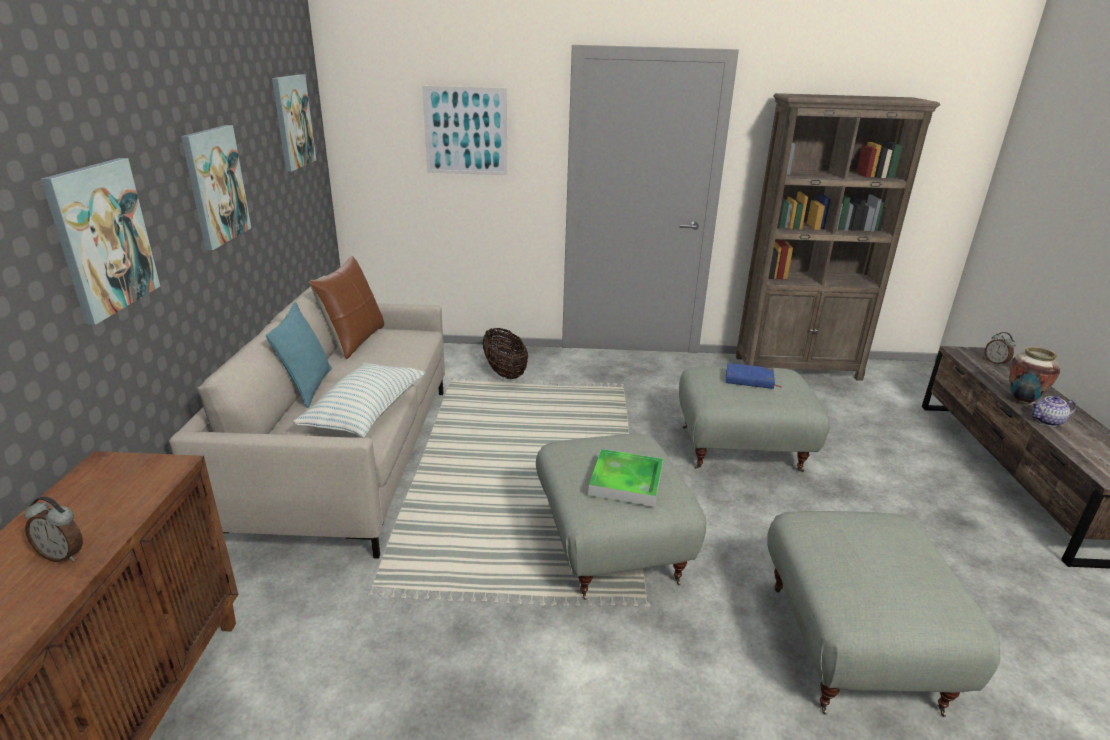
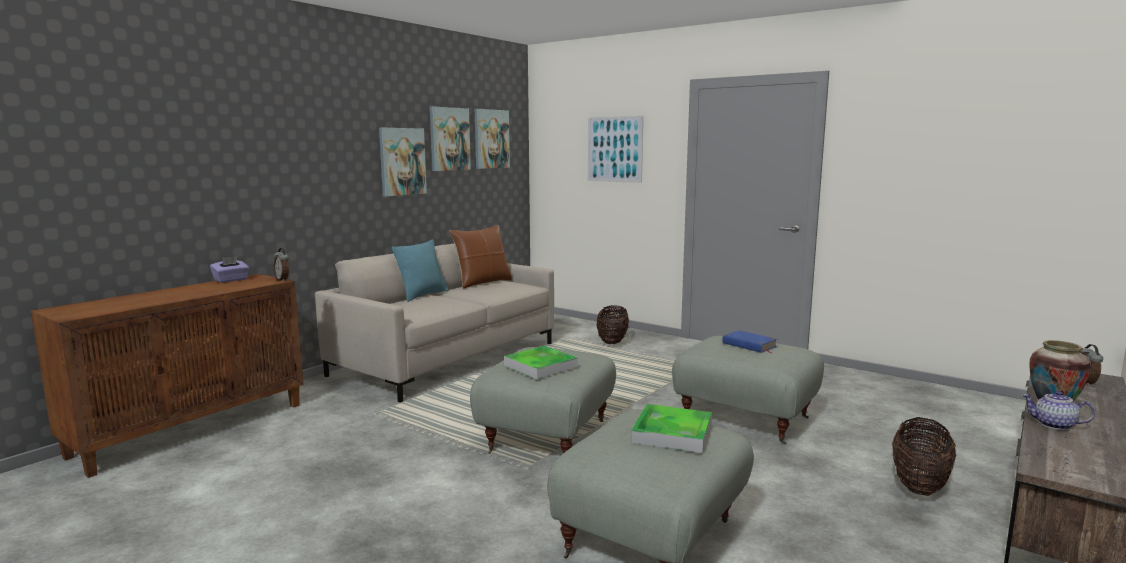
camera: 35 degrees right, 15 degrees down
alarm clock [24,496,83,562] -> alarm clock moved to [274,248,289,282]
picture [41,158,160,325] -> picture moved to [430,106,471,171]
pillow [293,362,426,438] -> none
brown bookcase [736,93,940,381] -> none
none -> purple tissue box [210,256,249,283]
none -> tray [631,404,712,453]
none -> basket [892,417,956,496]

